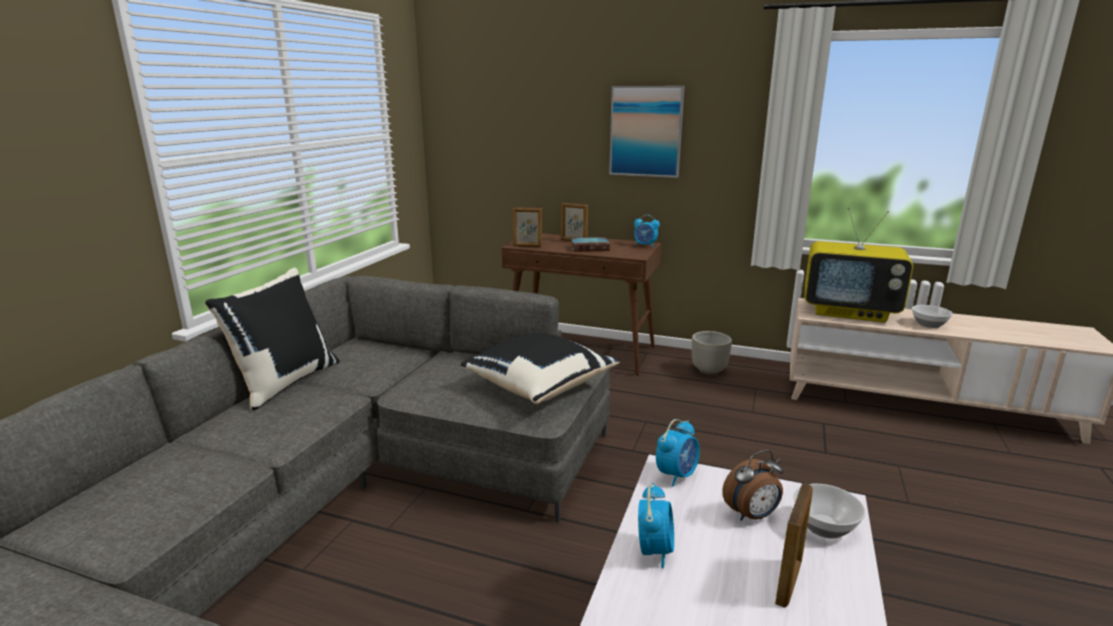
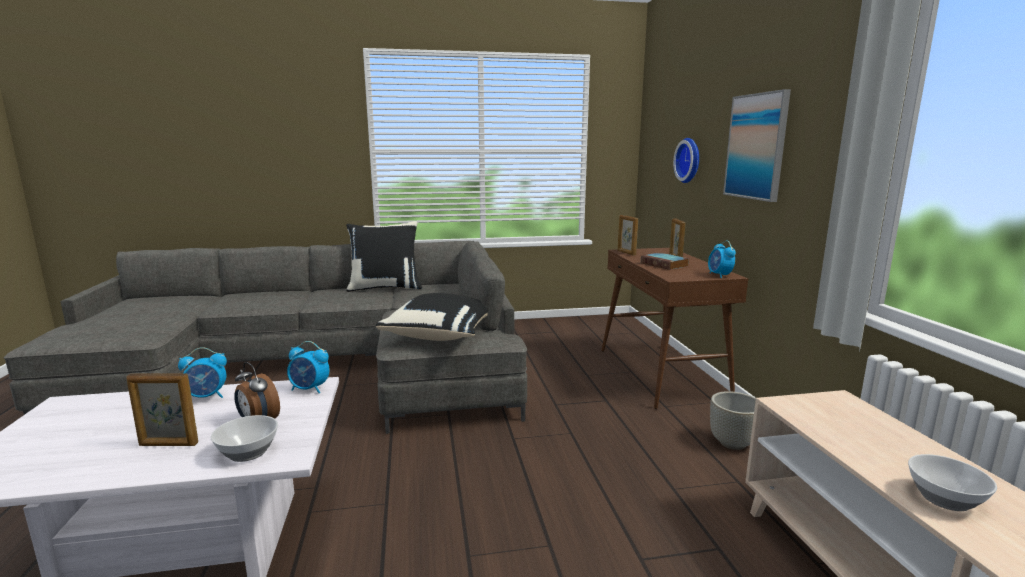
camera: 60 degrees right, 5 degrees down
television [805,207,913,322] -> none
none -> wall clock [673,138,699,183]

